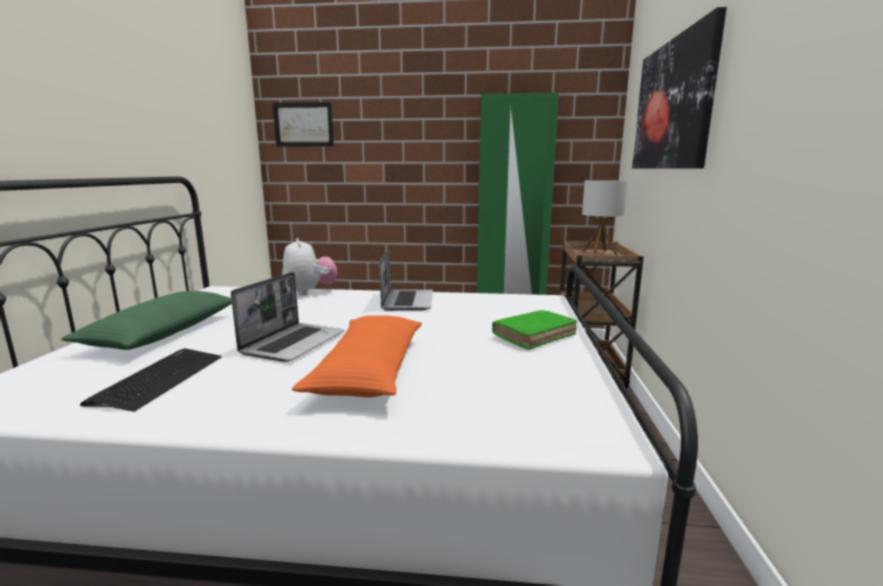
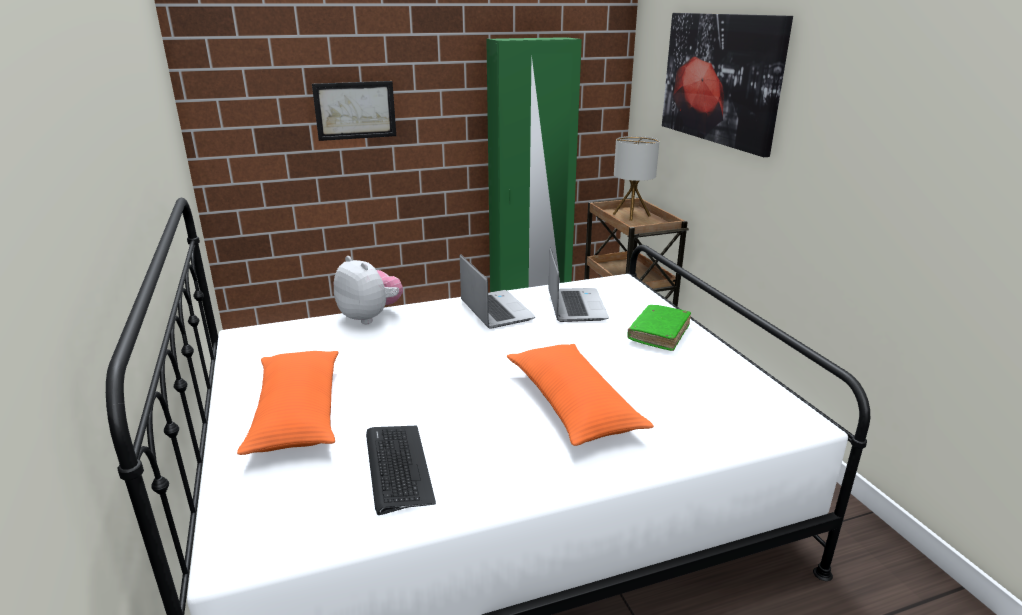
camera: 25 degrees left, 10 degrees up
green pillow [61,291,232,350] -> orange pillow [237,351,339,455]
laptop [231,272,344,362] -> laptop moved to [549,247,609,322]
picture [273,102,334,147] -> picture moved to [312,81,396,141]

